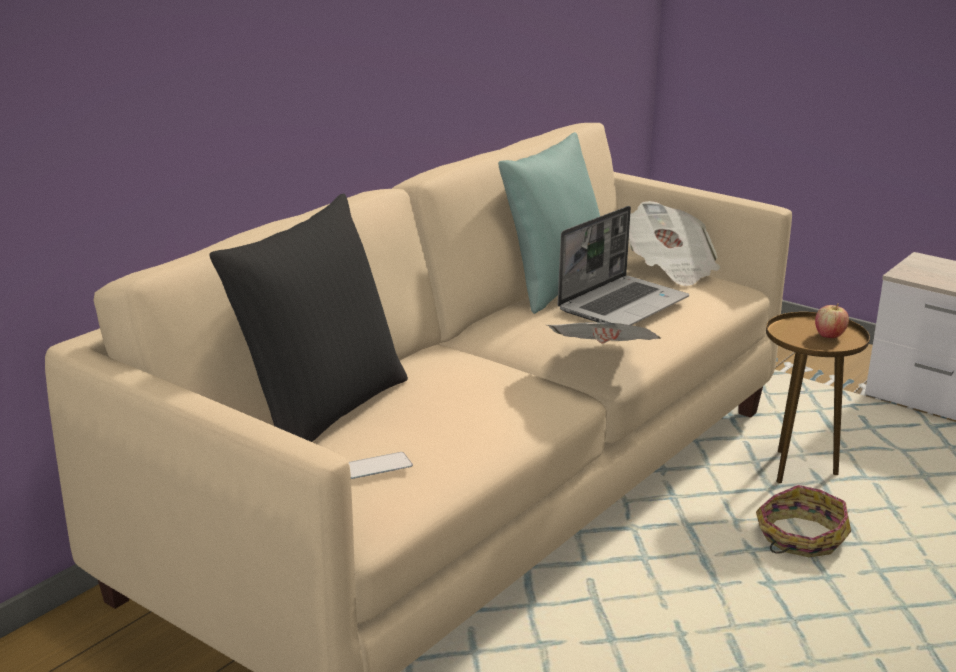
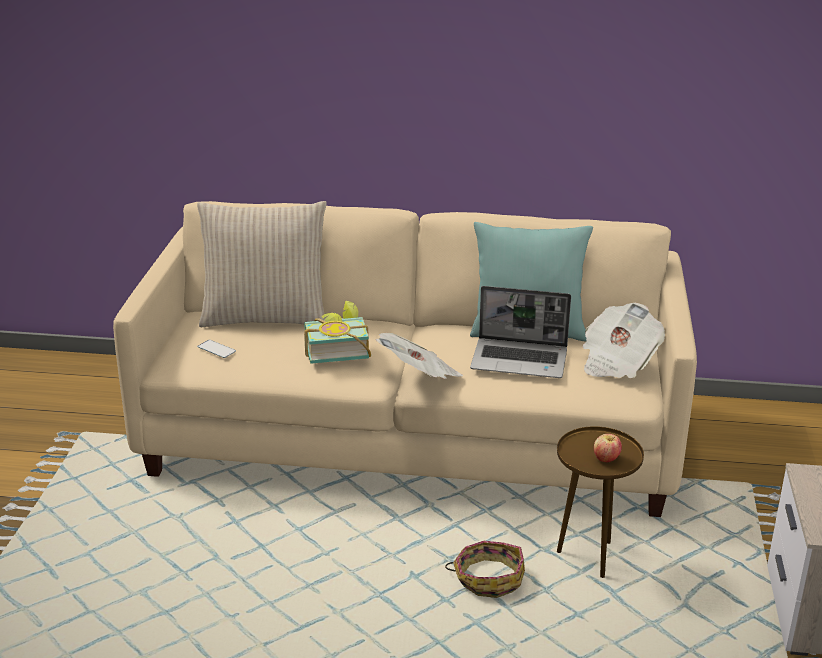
camera: 60 degrees right, 5 degrees up
black pillow [210,193,408,442] -> beige pillow [197,201,327,327]
none -> book [304,301,371,364]

